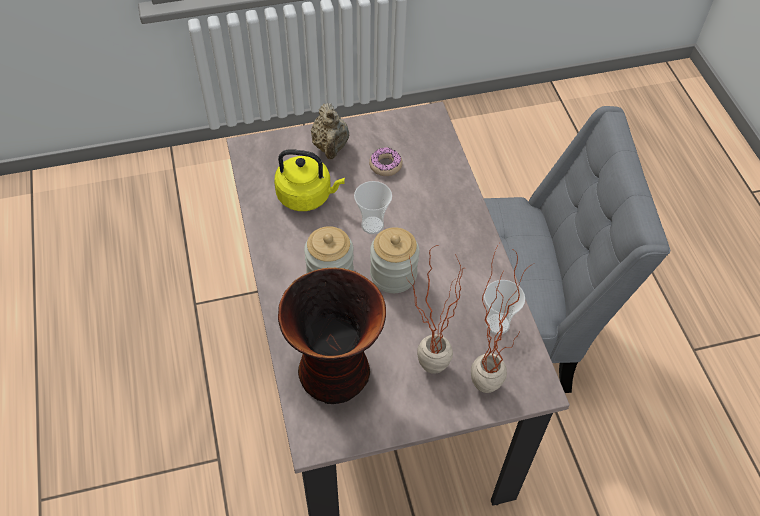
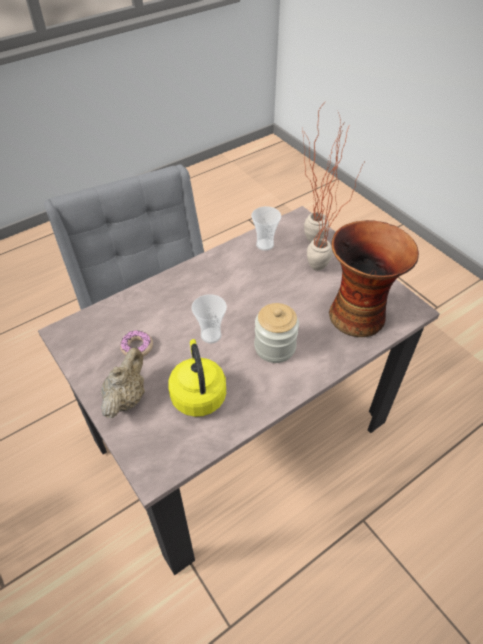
camera: 110 degrees left, 5 degrees down
beige teapot [311,103,349,159] -> beige teapot turned 45 degrees counterclockwise [101,348,145,418]
jar [370,227,419,293] -> none

